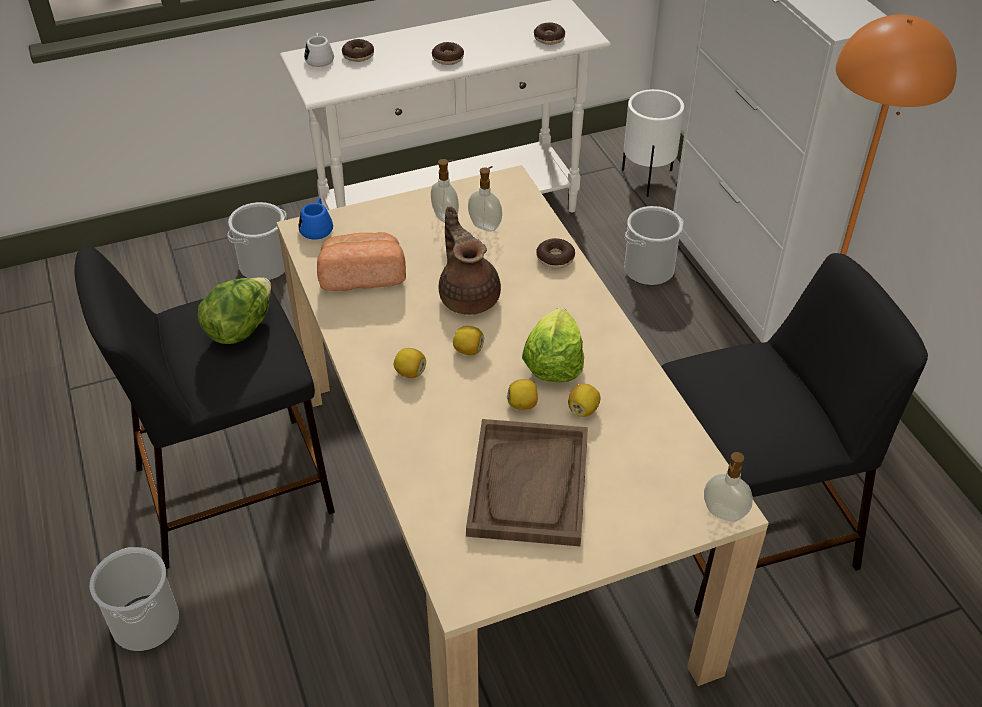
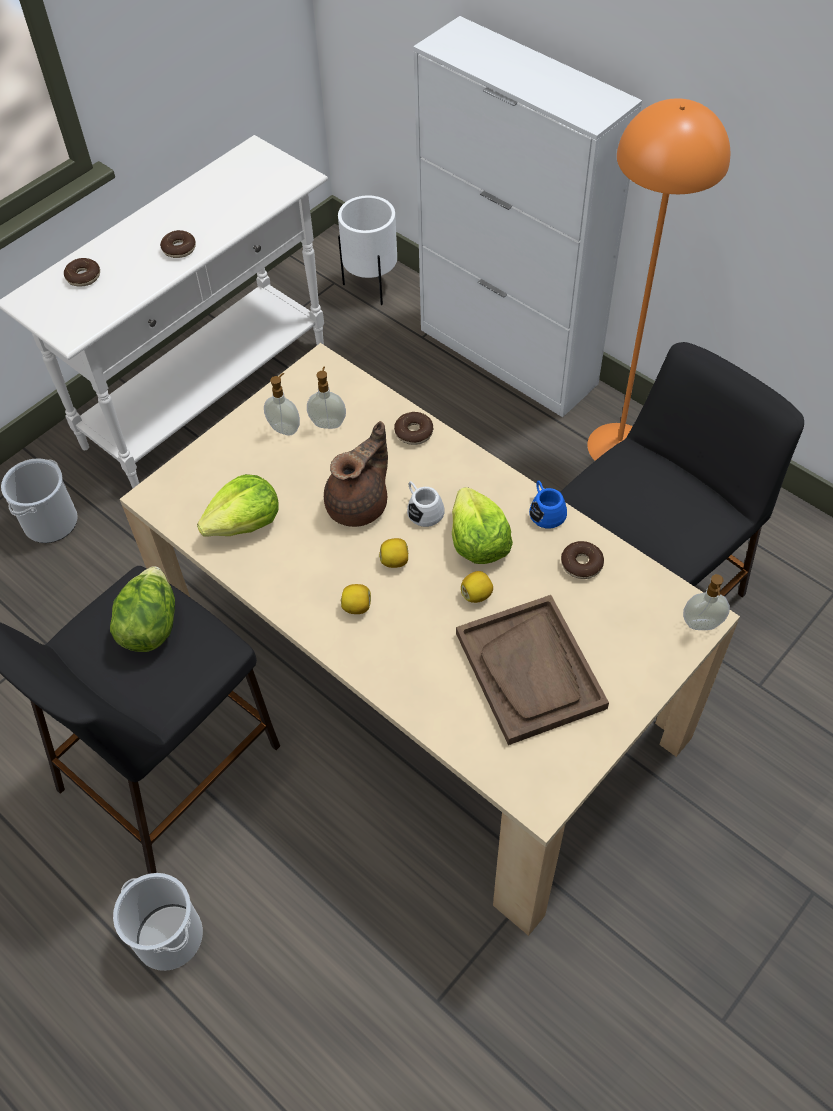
camera: 25 degrees left, 10 degrees up
blue mug [298,198,333,240] -> blue mug moved to [529,480,567,529]
white mug [304,33,334,67] -> white mug moved to [407,481,445,527]
bread [317,232,406,291] -> lettuce [197,474,279,537]
brown teapot [439,206,501,315] -> brown teapot turned 90 degrees clockwise [324,421,388,527]
donut [534,22,565,45] -> donut moved to [561,541,604,579]
lemon [568,384,600,417] -> none
bucket [624,206,684,286] -> none

